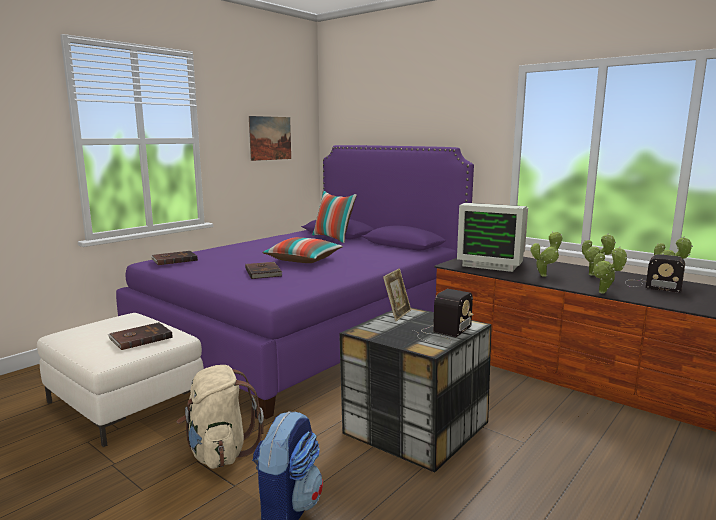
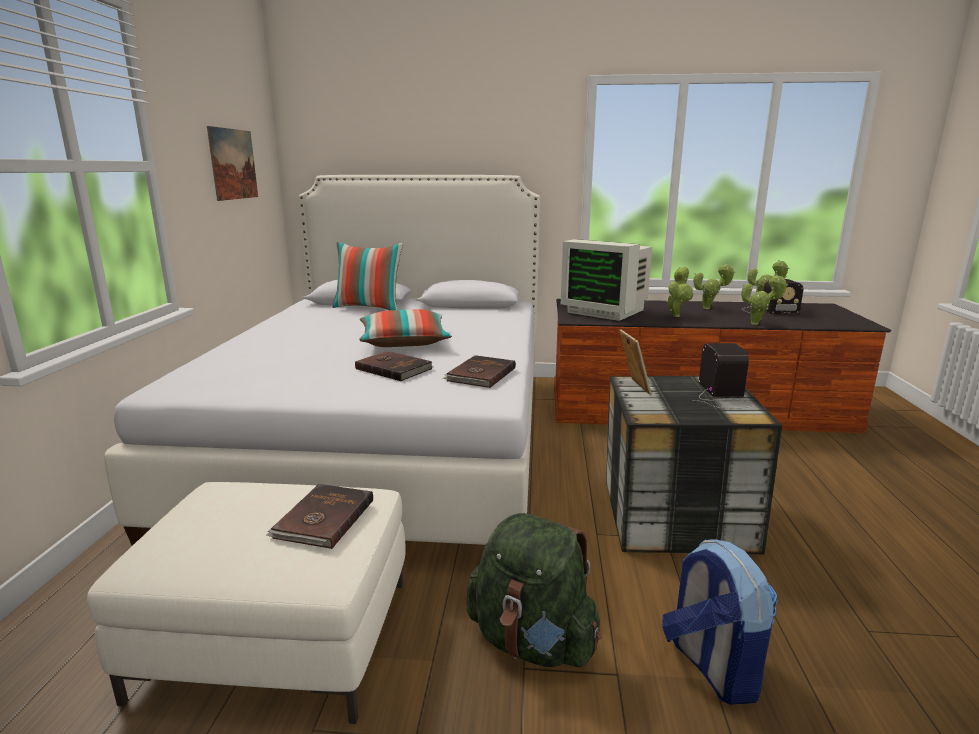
camera: 35 degrees left, 5 degrees up
purple bed [116,145,474,419] -> white bed [104,175,540,546]
brown book [151,251,198,265] -> brown book moved to [443,355,516,388]
beige backpack [177,365,264,469] -> green backpack [466,513,602,667]
monitor [457,203,528,272] -> monitor turned 45 degrees clockwise [561,239,652,321]

